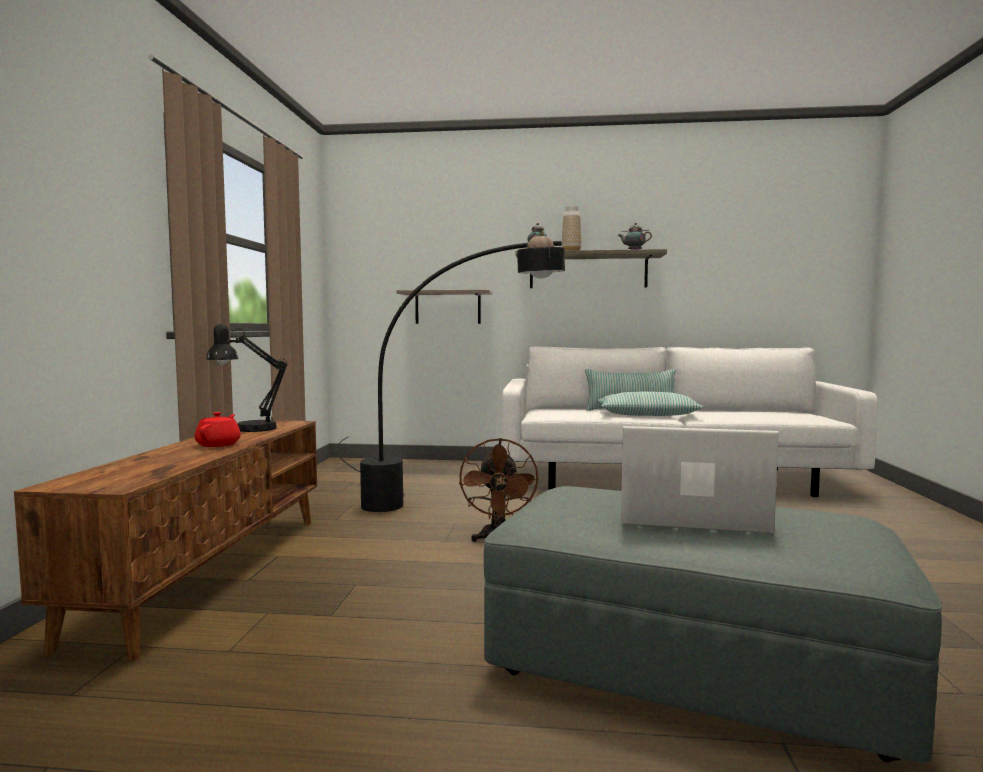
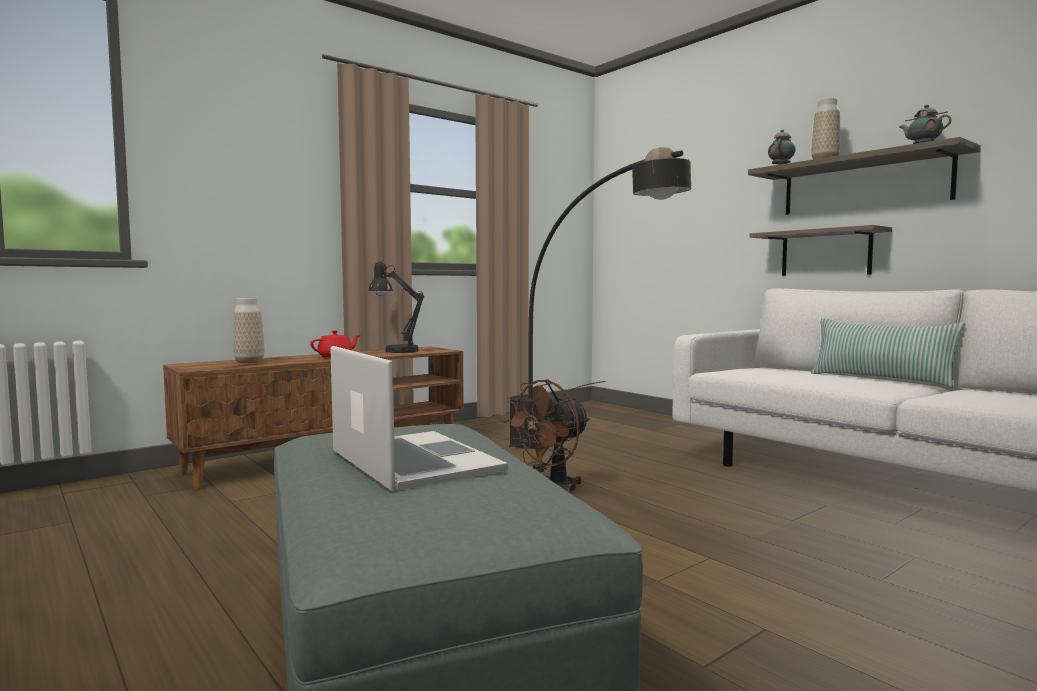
camera: 45 degrees right, 0 degrees up
shelf [397,290,493,324] -> shelf moved to [749,225,892,276]
pillow [597,391,704,416] -> none
none -> vase [233,298,264,364]

